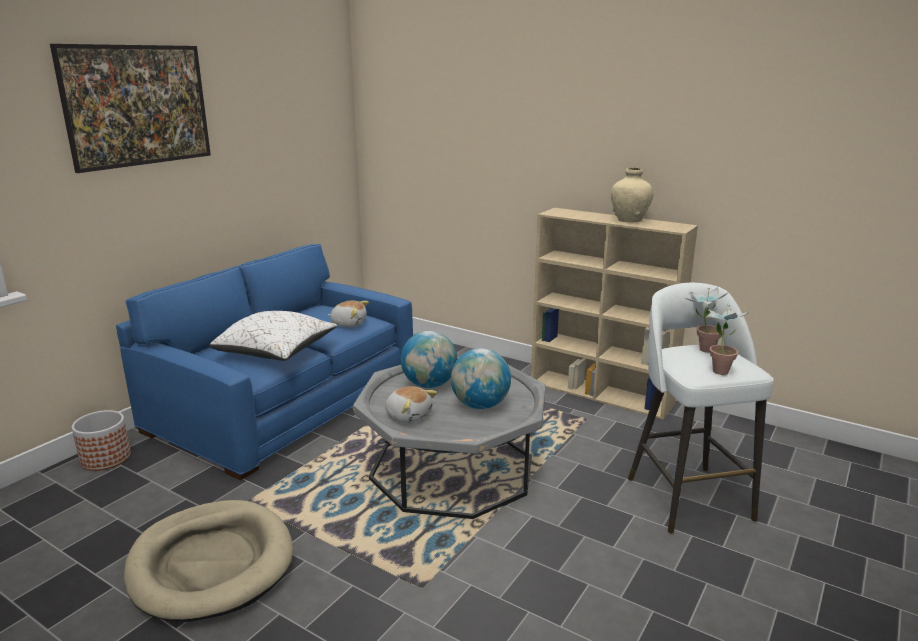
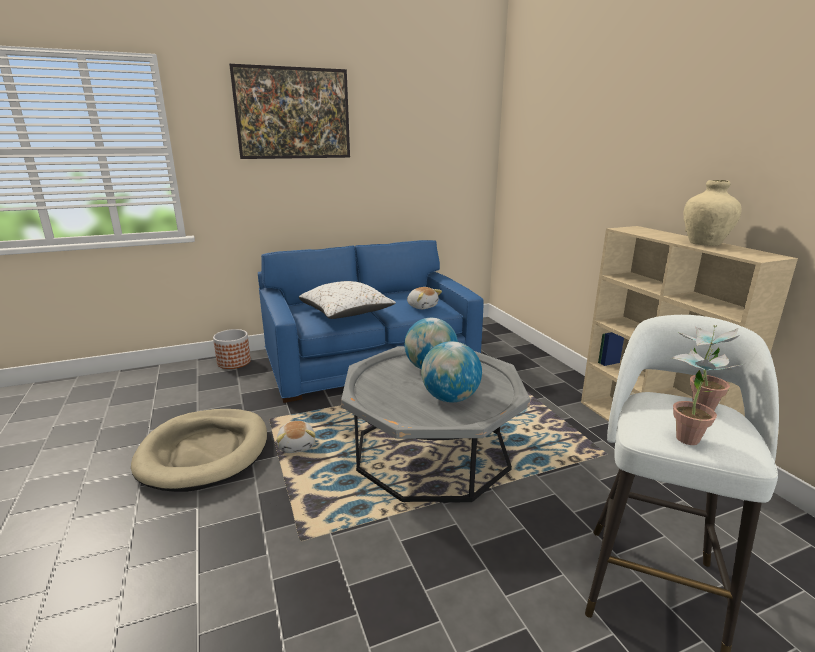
camera: 35 degrees right, 0 degrees up
plush toy [385,386,437,423] -> plush toy moved to [276,421,316,453]

